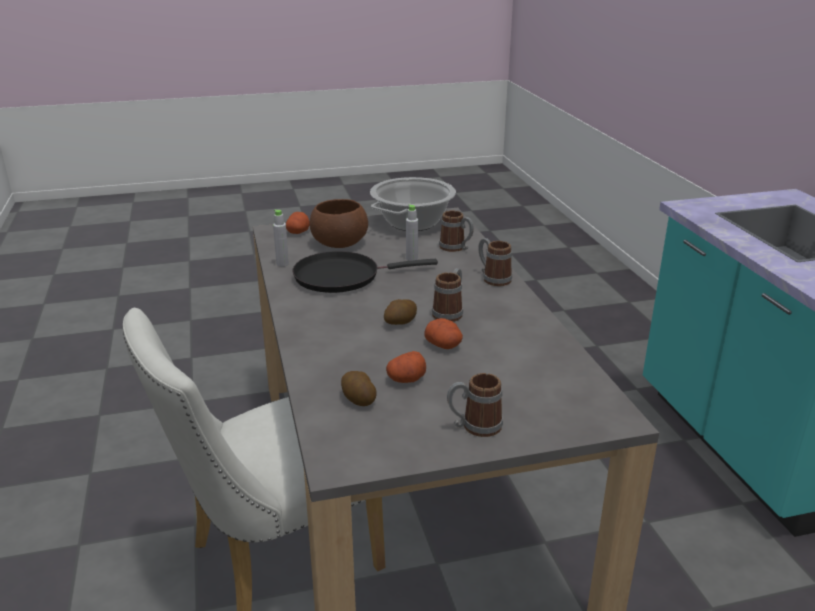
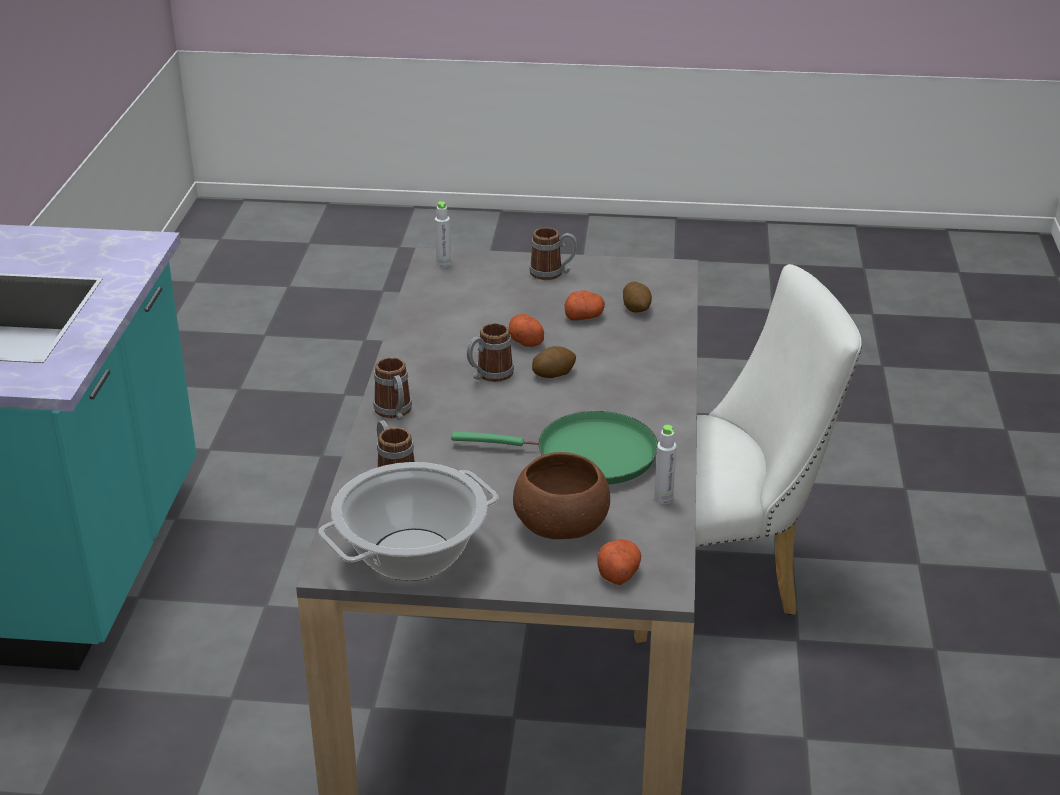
camera: 160 degrees left, 5 degrees up
black frying pan [292,251,438,293] -> green frying pan [451,411,658,485]
grey bottle [406,204,418,261] -> grey bottle moved to [435,201,451,268]

